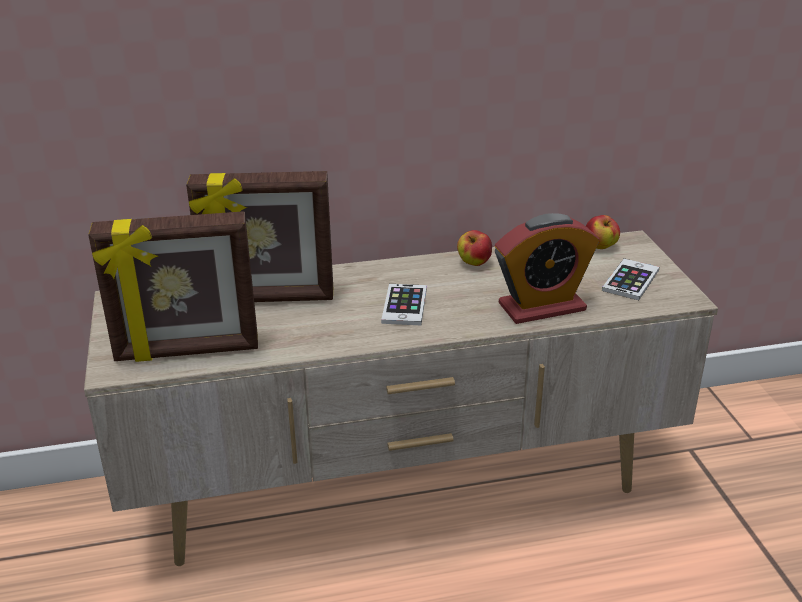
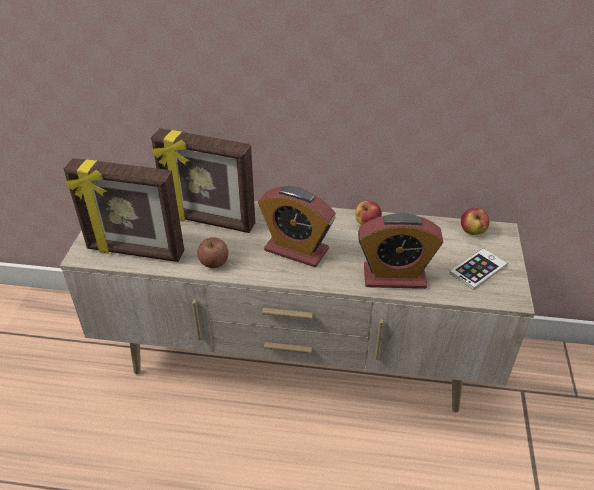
camera: 20 degrees right, 10 degrees up
phone [381,284,427,325] -> alarm clock [258,186,336,267]
none -> apple [197,237,228,268]

